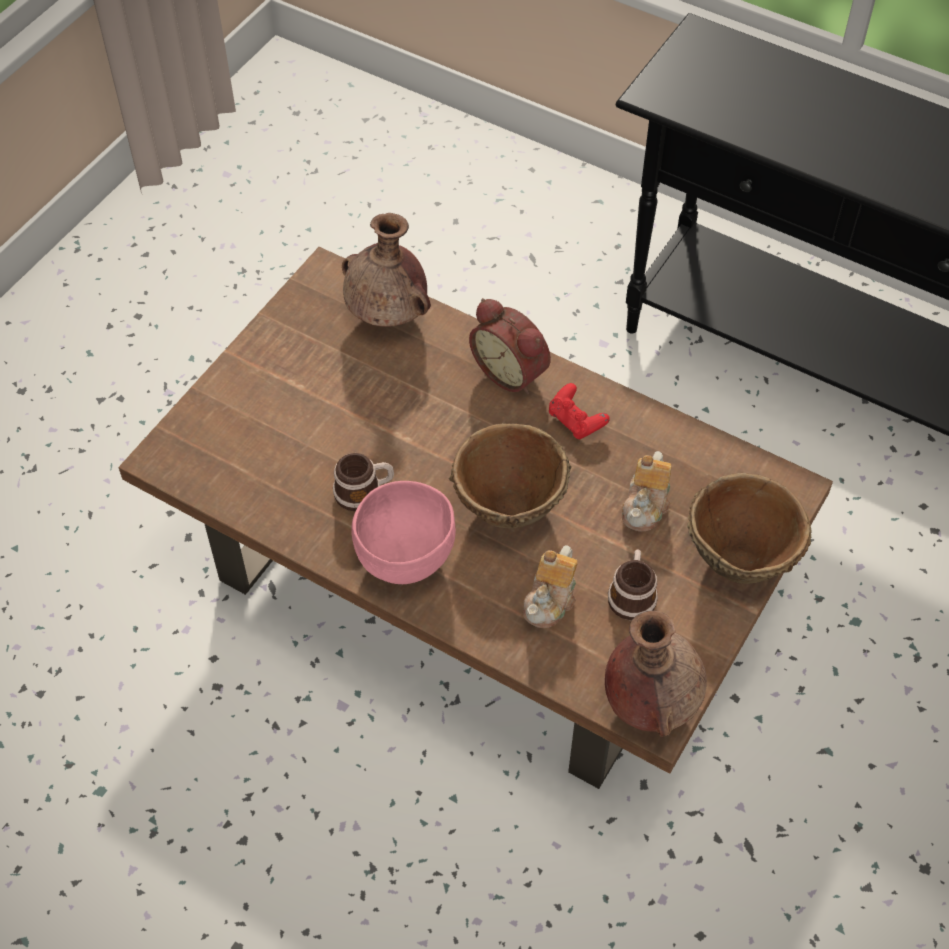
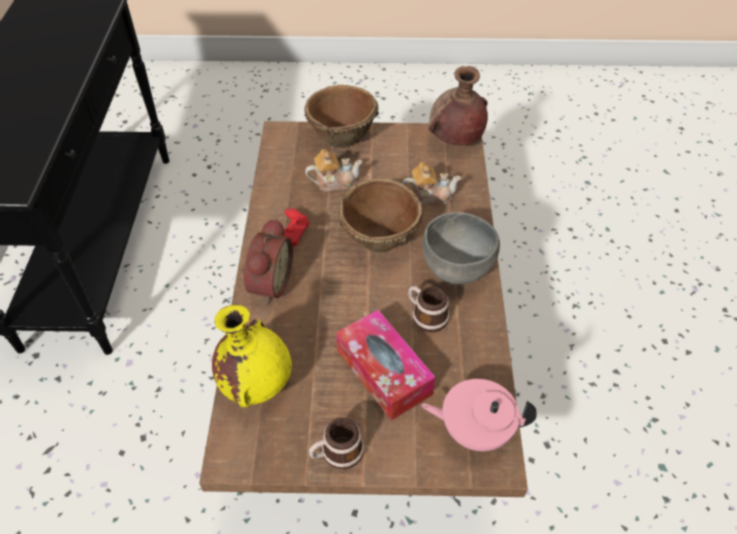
camera: 120 degrees left, 5 degrees down
brown vase [342,213,431,327] -> yellow vase [212,305,292,407]
pink bowl [351,481,456,584] -> grey bowl [422,212,500,285]
mug [608,549,658,620] -> mug moved to [309,418,364,470]
none -> tissue box [336,310,435,421]
none -> pink teapot [421,379,537,451]

